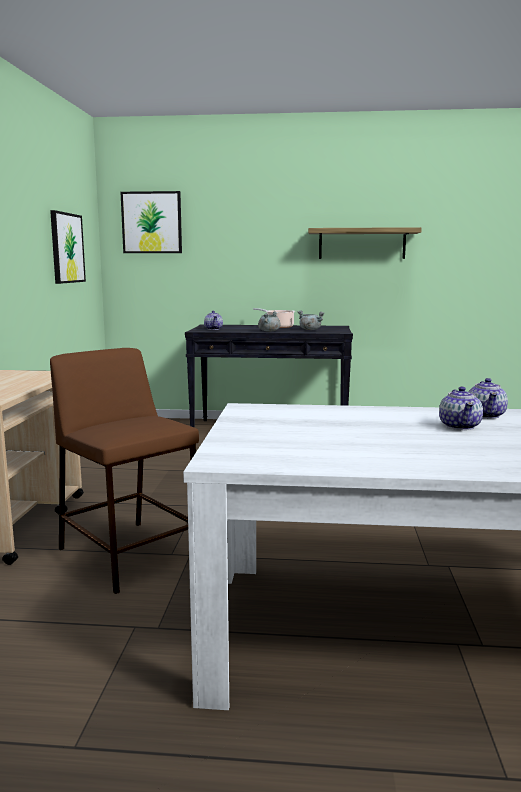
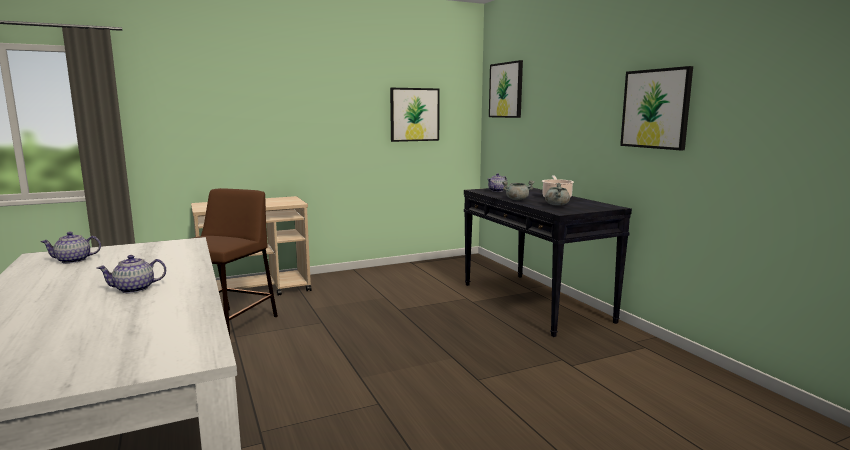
camera: 60 degrees right, 0 degrees up
shelf [308,227,422,259] -> picture [620,66,693,150]
teapot [469,378,508,419] -> teapot moved to [40,232,101,264]

